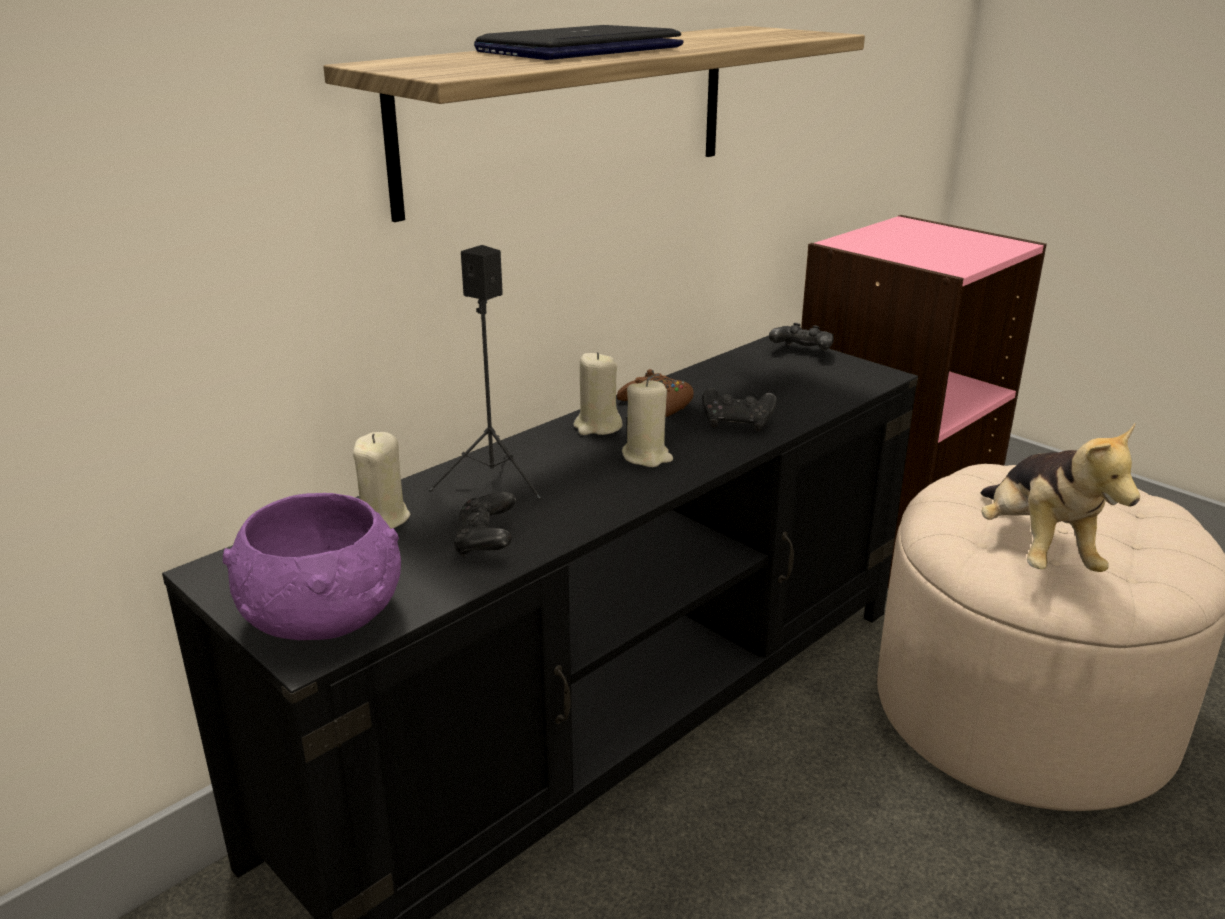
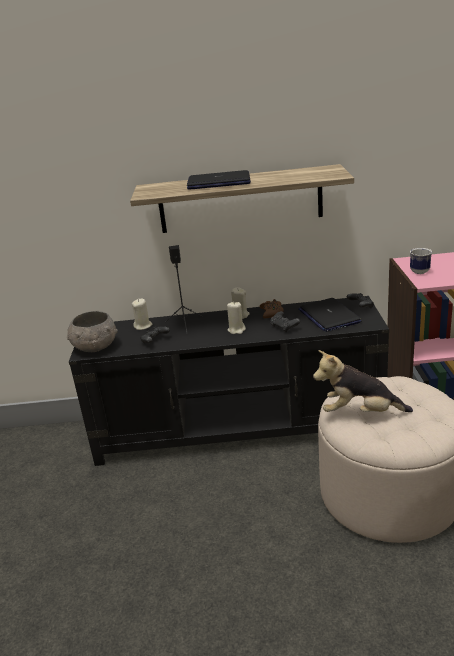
camera: 45 degrees right, 0 degrees up
purple bowl [223,493,401,640] -> grey bowl [67,311,118,352]
plush toy [981,423,1140,572] -> plush toy turned 60 degrees clockwise [313,350,413,412]
none -> laptop [298,298,361,332]
none -> mug [410,248,432,274]

